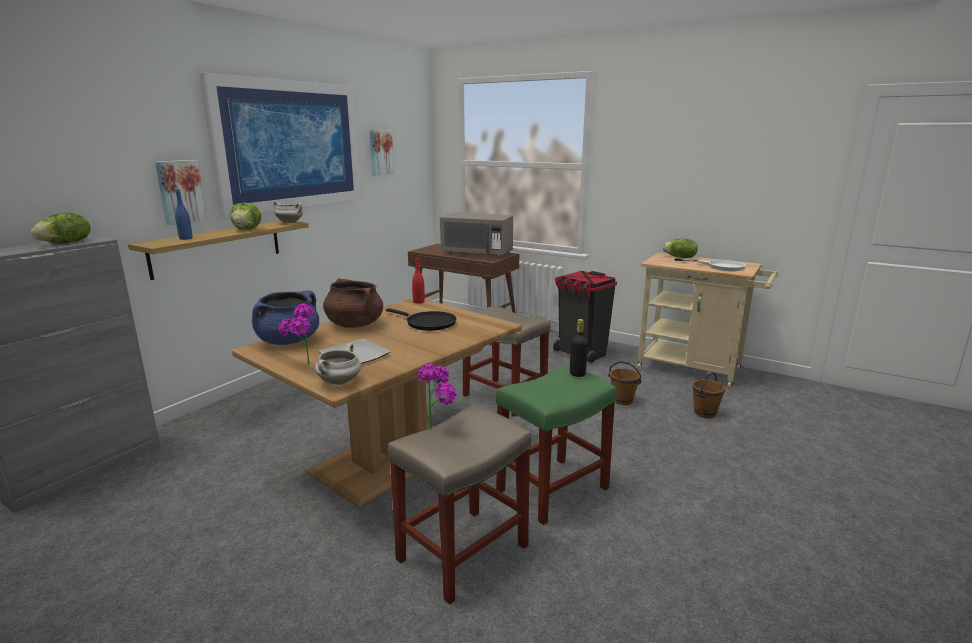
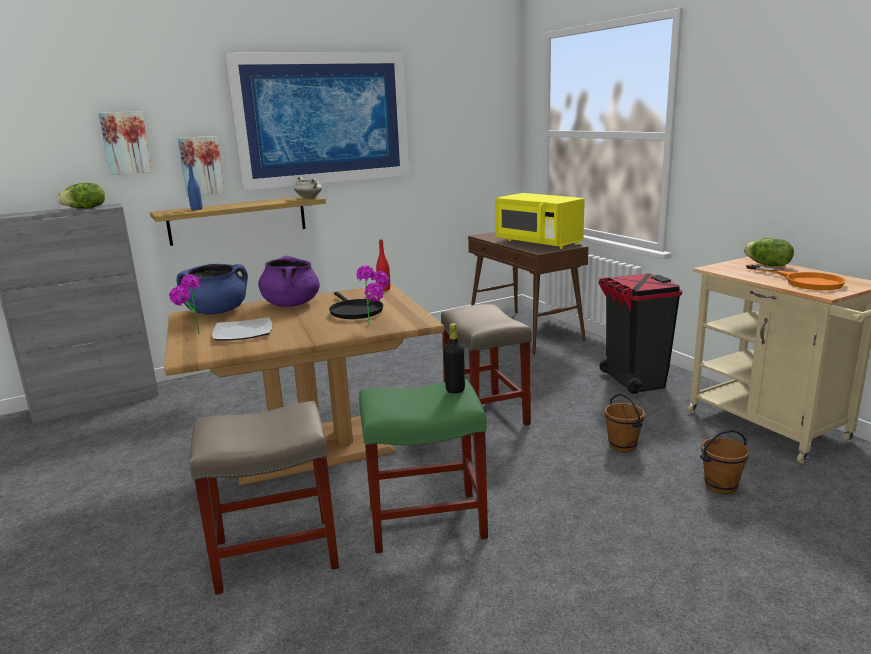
camera: 30 degrees right, 0 degrees up
lettuce [230,202,261,230] -> none
white cooking pot [315,343,361,385] -> none
brown cooking pot [323,278,383,328] -> purple cooking pot [258,256,320,307]
picture [369,130,394,175] -> picture moved to [98,111,153,175]
potted plant [418,363,456,429] -> potted plant moved to [356,266,389,325]
grey microwave [440,212,513,257] -> yellow microwave [495,193,585,249]
white frying pan [674,258,746,271] -> orange frying pan [746,264,846,290]

